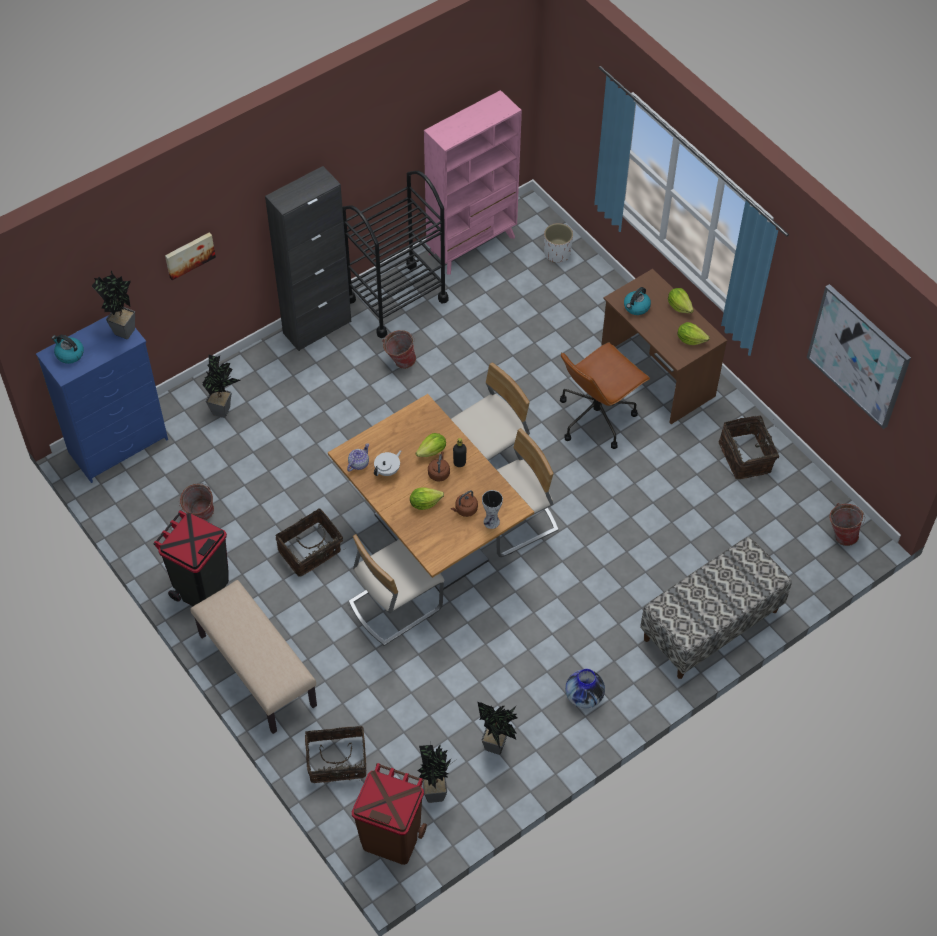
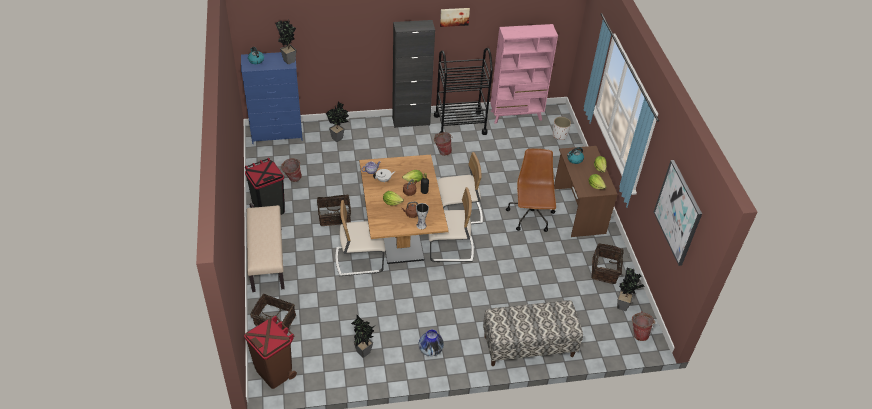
camera: 25 degrees right, 10 degrees down
picture [165,232,216,280] -> picture moved to [440,8,470,27]
potted plant [417,744,453,803] -> potted plant moved to [617,268,645,311]
brown office chair [560,342,650,449] -> brown office chair turned 105 degrees clockwise [506,148,556,232]

